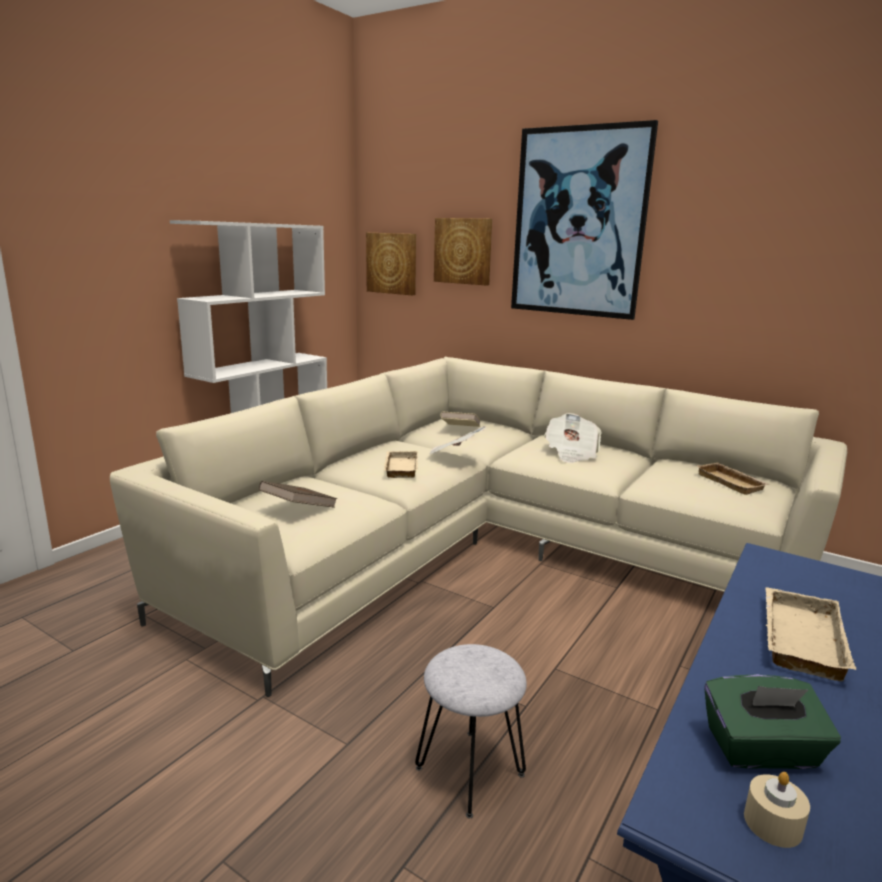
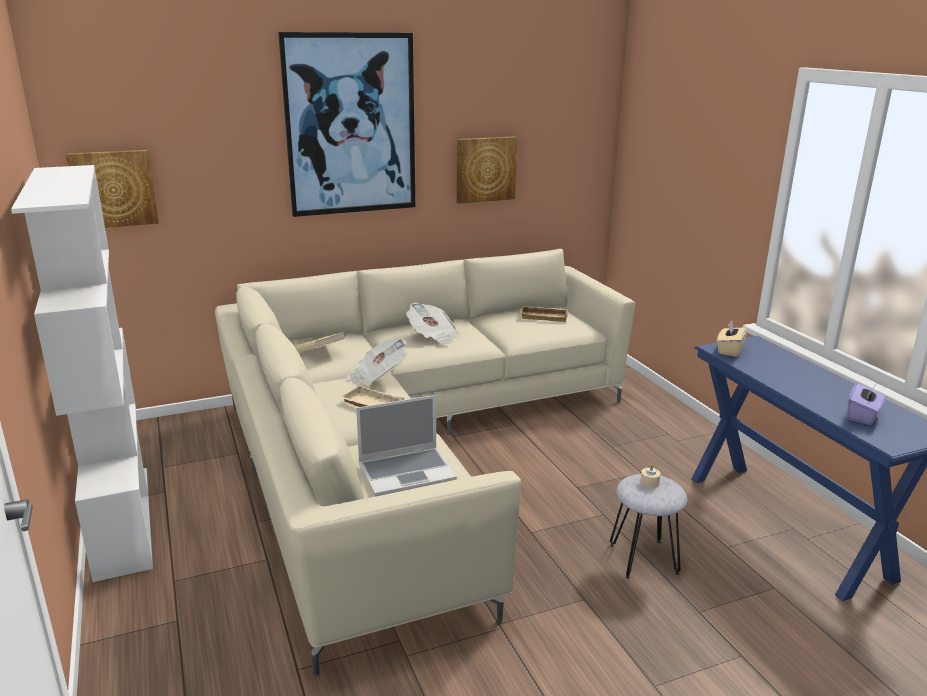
camera: 55 degrees left, 5 degrees up
brown book [259,481,337,508] -> laptop [356,395,457,496]
picture [434,218,492,286] -> picture moved to [457,136,517,204]
green tissue box [704,674,841,769] -> purple tissue box [847,383,885,425]
beige candle [744,772,810,848] -> beige candle moved to [640,464,661,488]
beige tray [765,587,856,681] -> none
none -> beige tissue box [717,321,748,357]

